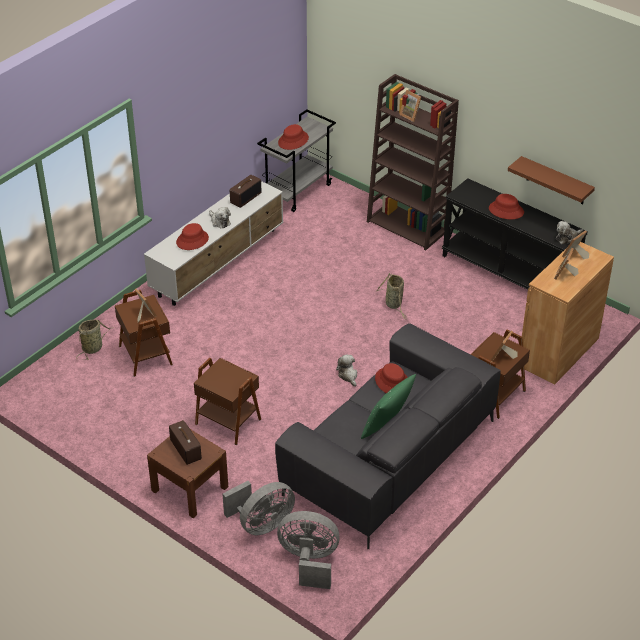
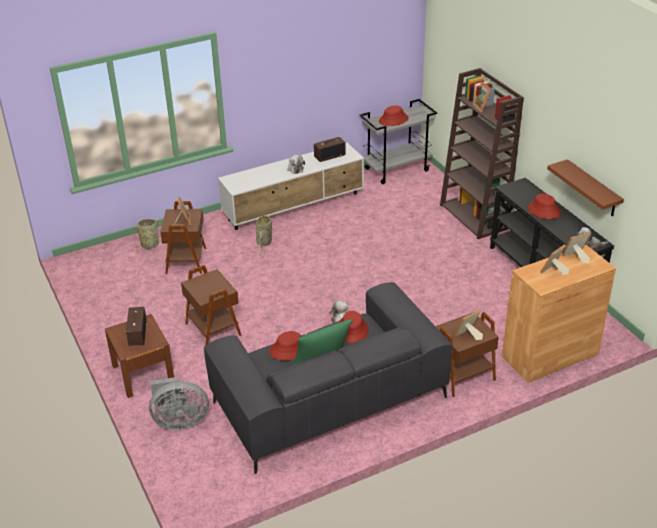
camera: 25 degrees right, 5 degrees down
red hat [176,223,209,250] -> red hat moved to [269,331,301,361]
grey fan [277,511,340,589] -> none
basket [376,273,408,319] -> basket moved to [256,215,272,256]

